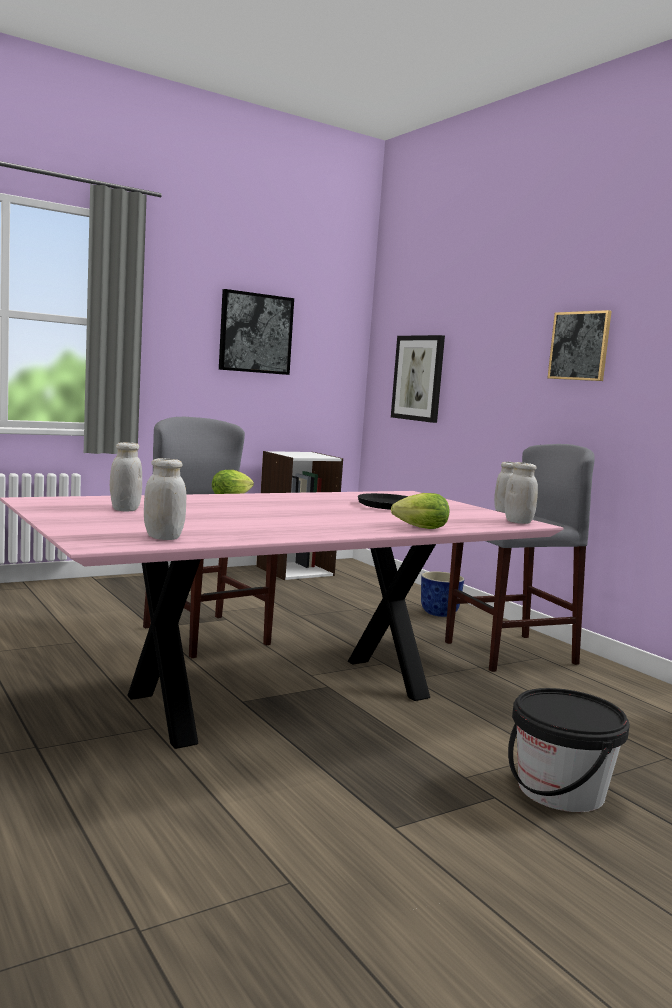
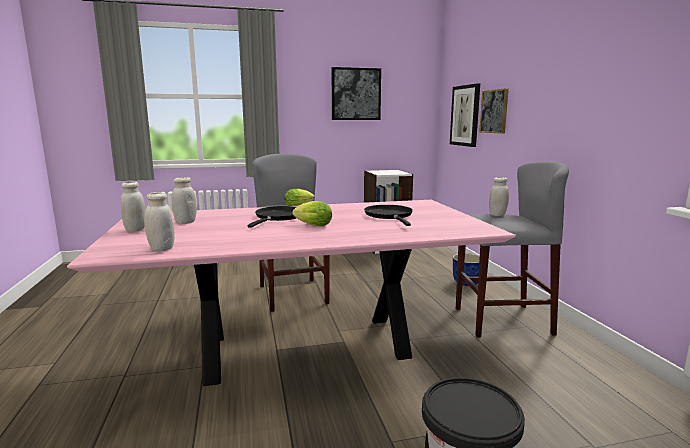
camera: 20 degrees right, 5 degrees up
lettuce [391,493,449,529] -> lettuce moved to [292,201,332,226]
white jar [505,462,538,524] -> white jar moved to [121,181,145,232]
picture [548,310,612,381] -> picture moved to [479,88,509,134]
none -> black frying pan [248,206,296,228]

